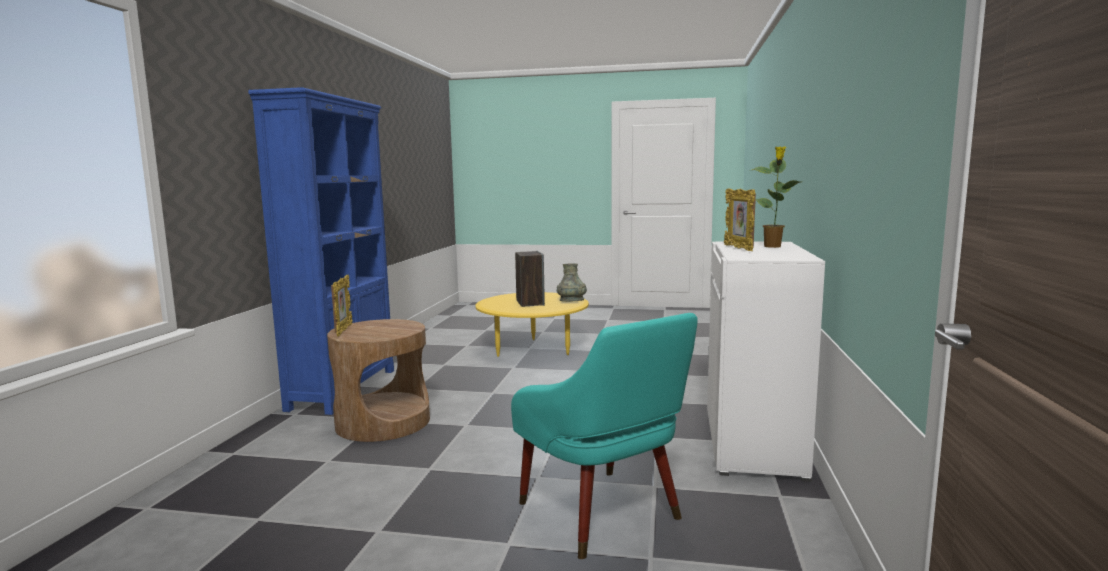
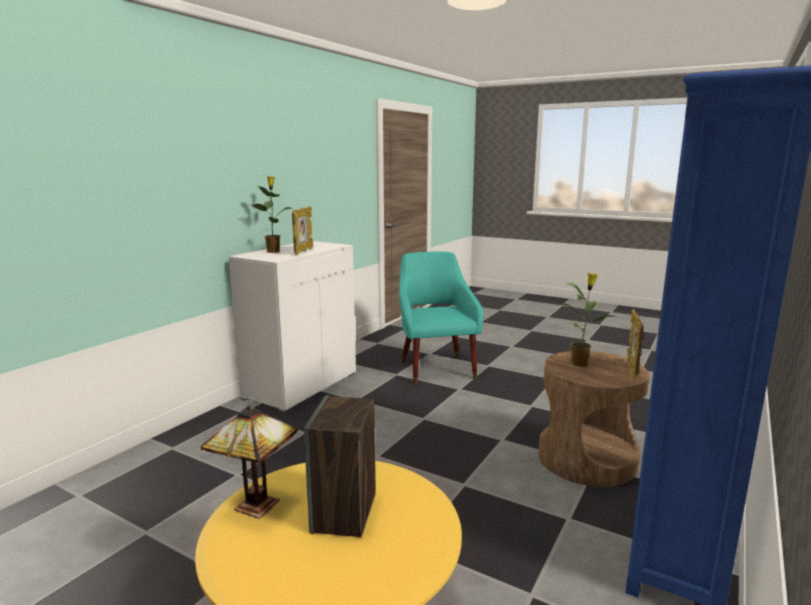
camera: 160 degrees left, 5 degrees up
grey vase [557,263,587,302] -> table lamp [201,406,298,519]
none -> potted plant [560,273,614,367]

